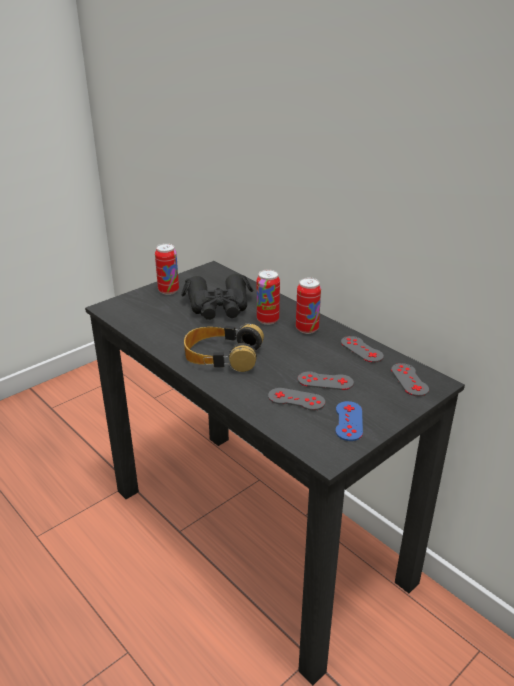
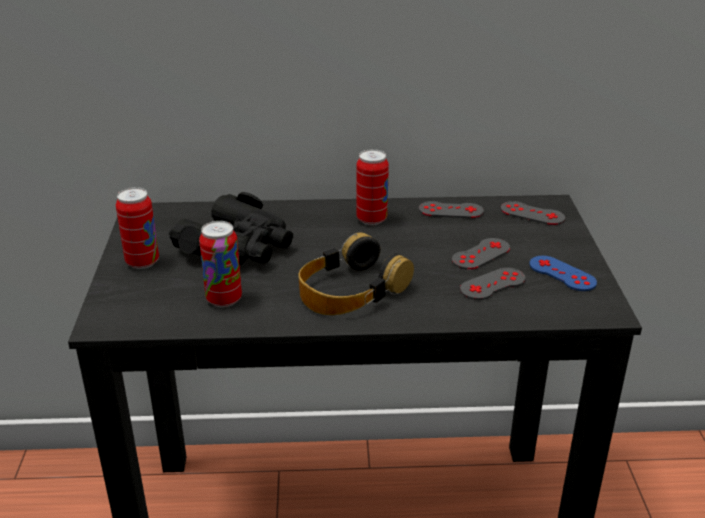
camera: 50 degrees left, 0 degrees up
can [257,269,280,325] -> can moved to [199,221,242,307]

